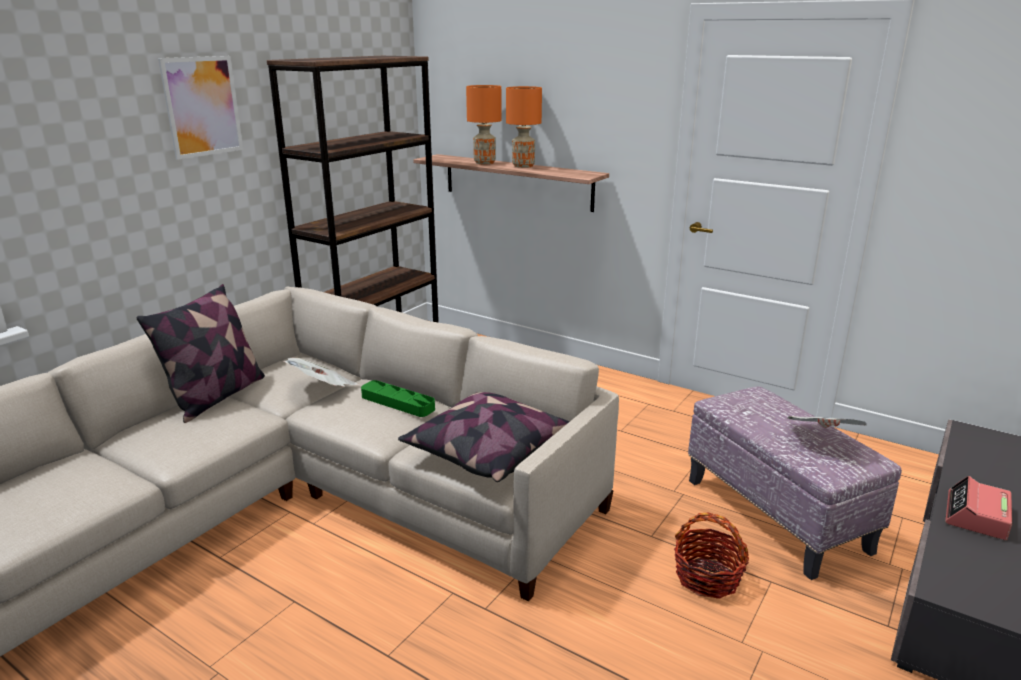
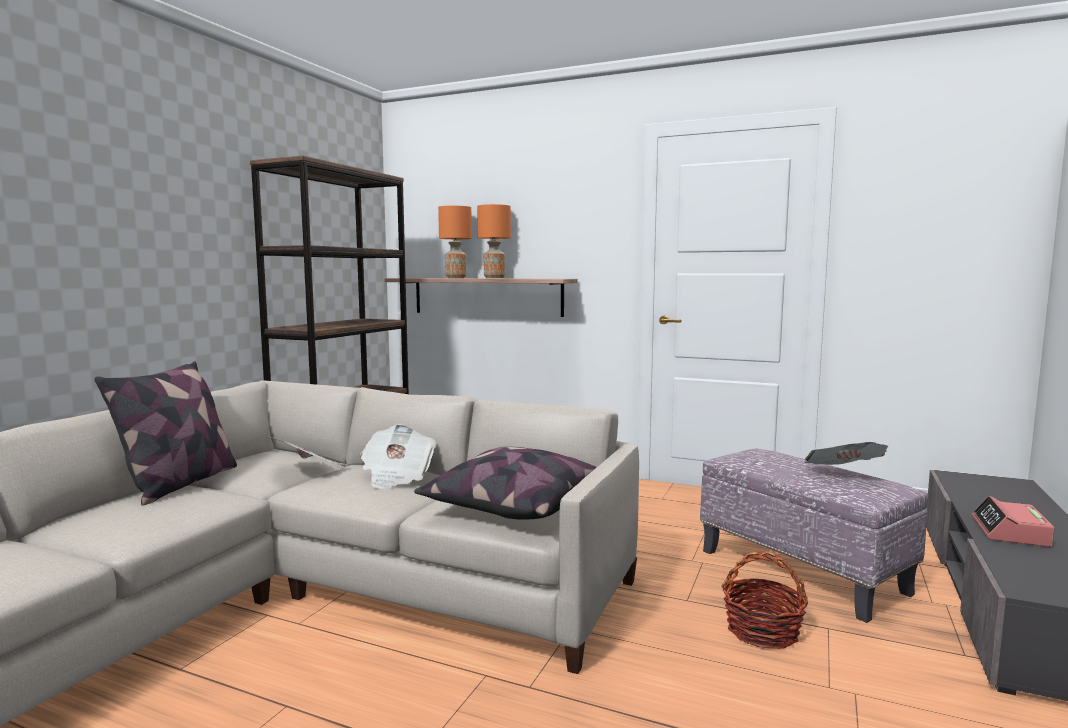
camera: 10 degrees left, 15 degrees down
picture [158,56,243,160] -> none
green tray [361,380,435,417] -> newspaper [360,424,436,488]

